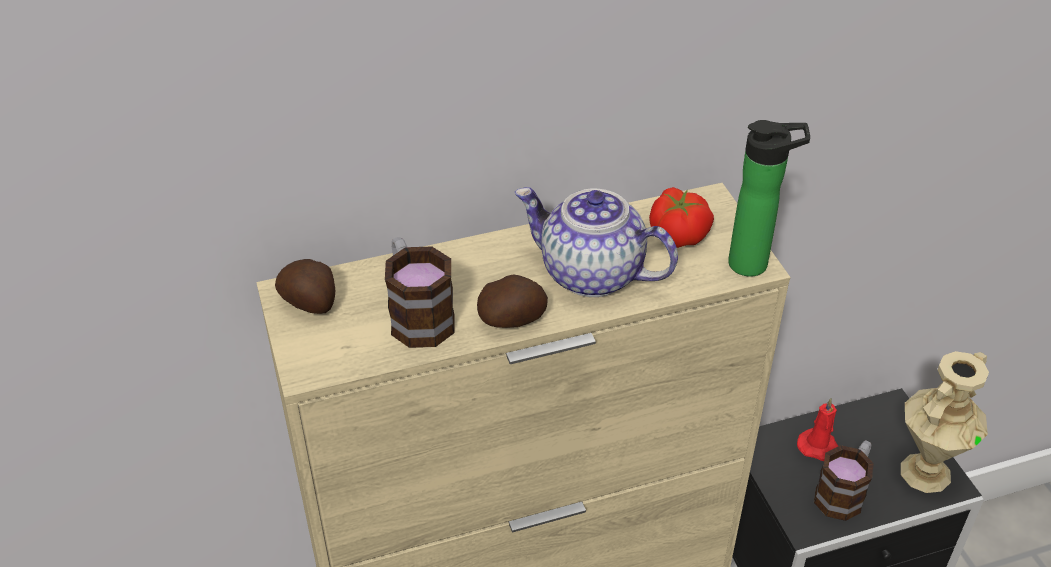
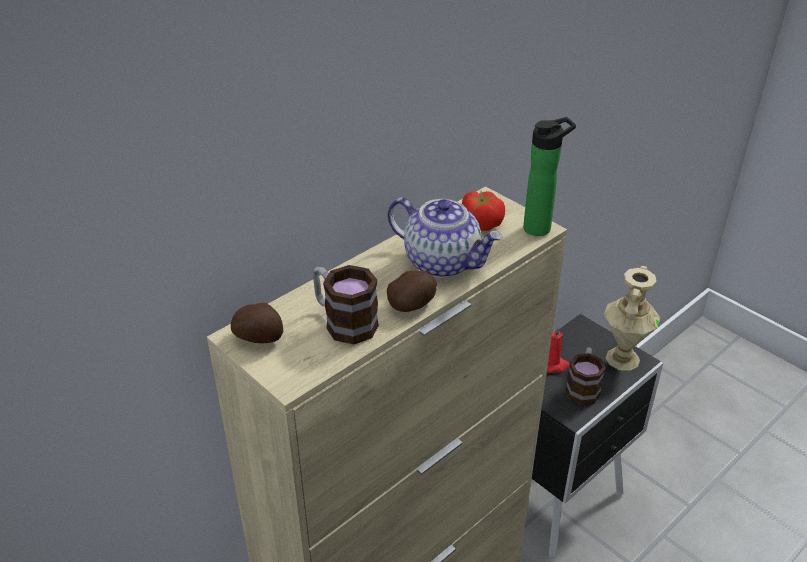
camera: 25 degrees left, 5 degrees down
teapot [515,187,678,297] -> teapot turned 150 degrees counterclockwise [387,197,503,278]

